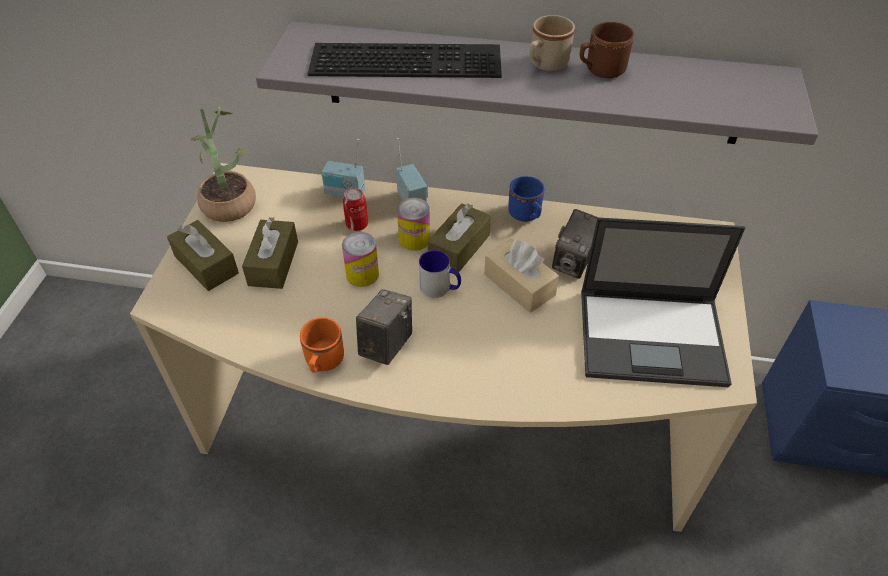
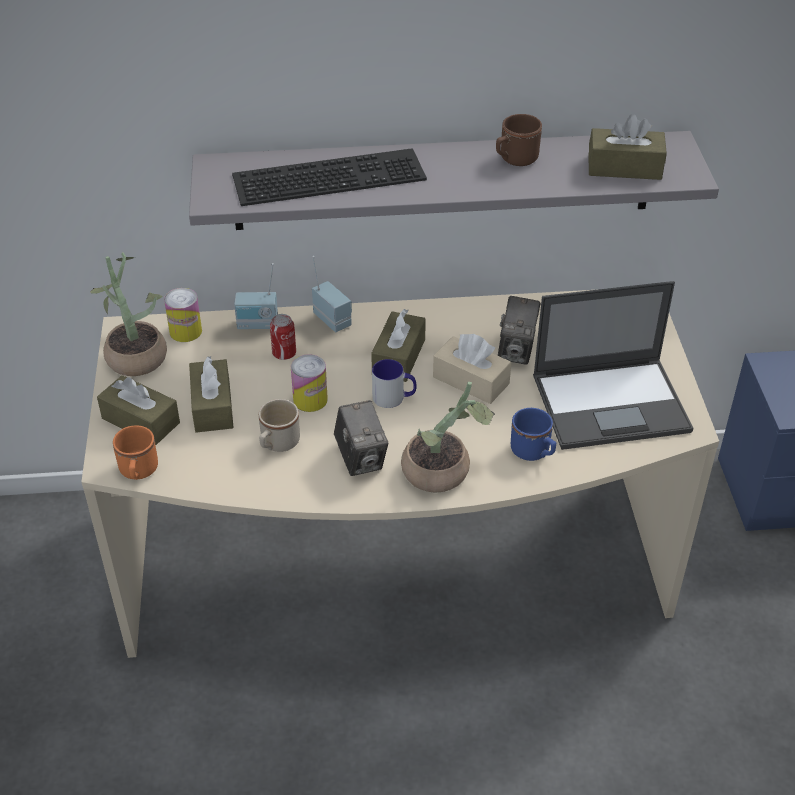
camera: 15 degrees left, 5 degrees down
orange mug [300,317,344,373] -> orange mug moved to [113,426,158,480]
camera [356,289,412,365] -> camera turned 150 degrees clockwise [334,400,388,476]
can [397,198,430,251] -> can moved to [164,288,202,342]
blue mug [508,176,545,222] -> blue mug moved to [511,408,556,461]
beige mug [529,15,575,71] -> beige mug moved to [259,399,300,452]
none -> potted plant [401,382,495,493]
none -> brown tissue box [588,114,667,180]

